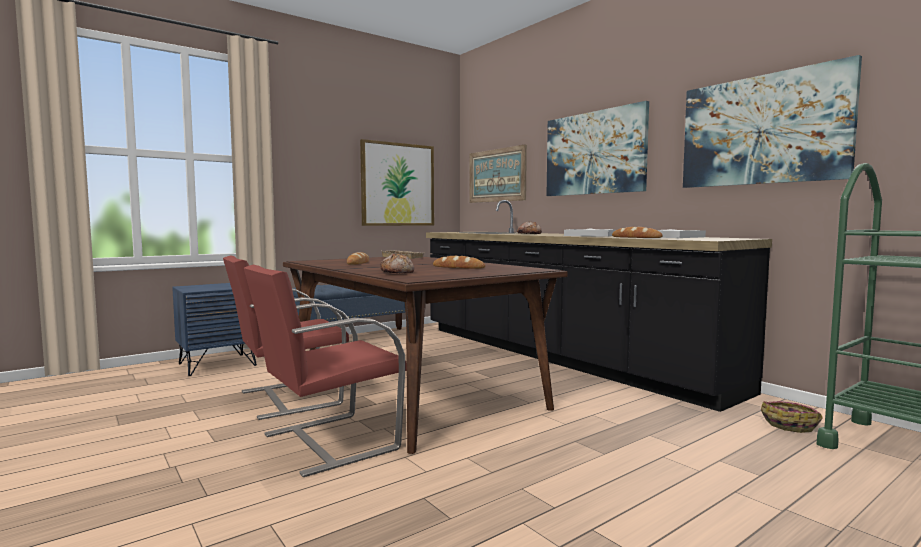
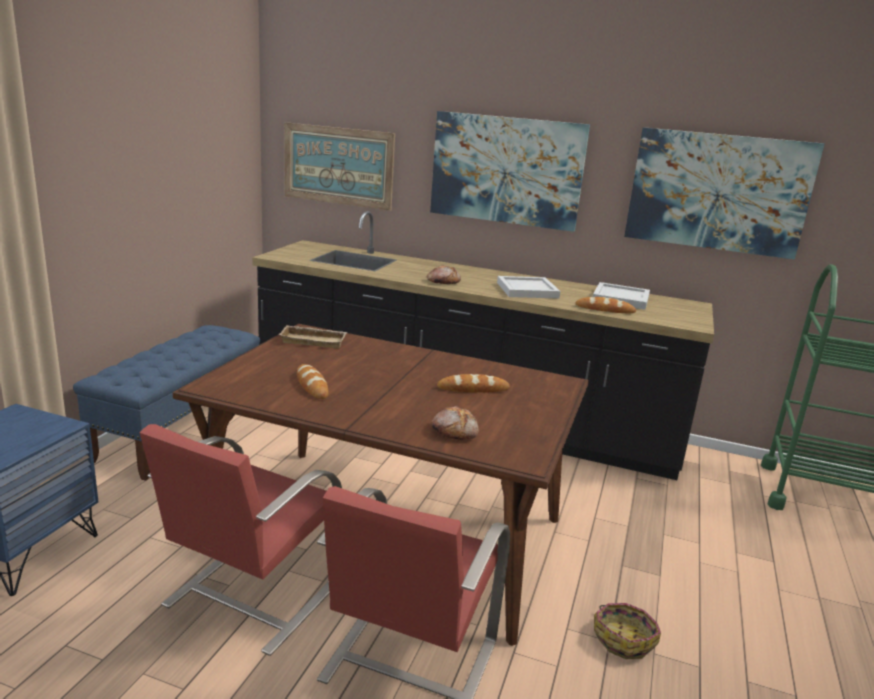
camera: 35 degrees left, 15 degrees up
picture [360,139,434,226] -> none
basket [761,401,823,433] -> basket moved to [594,603,661,659]

